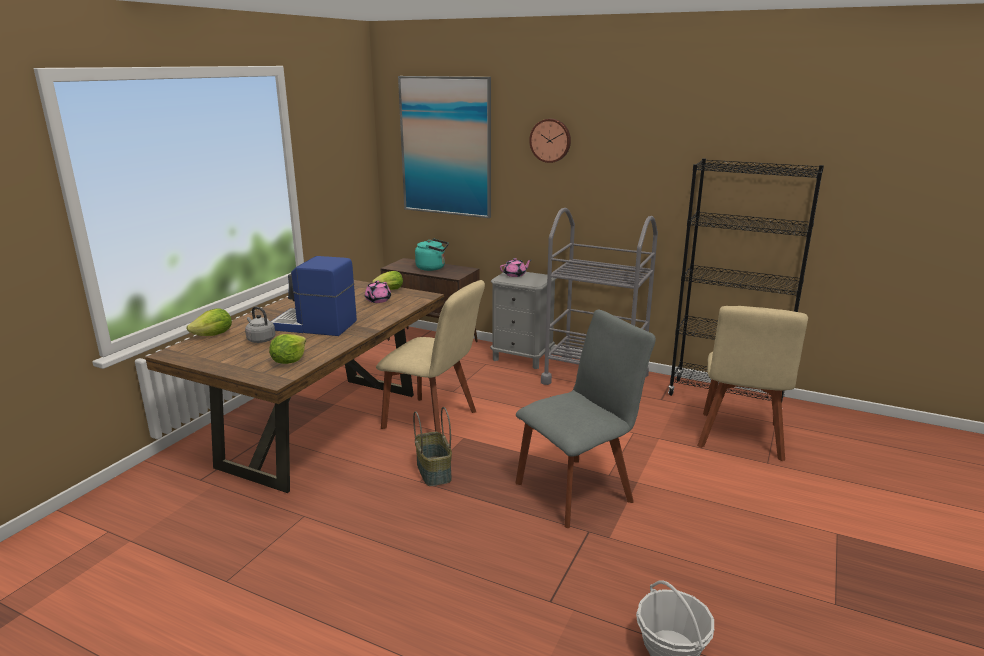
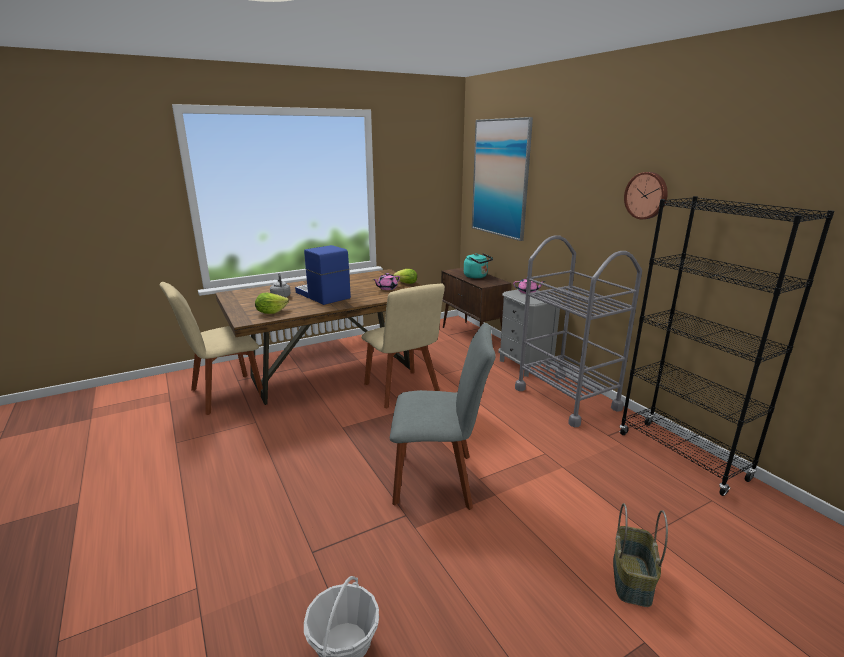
camera: 35 degrees right, 0 degrees up
lettuce [187,308,232,336] -> none
basket [413,407,452,486] -> basket moved to [613,503,668,607]
wall clock [529,119,571,163] -> wall clock moved to [624,172,668,219]
beige chair [697,306,808,461] -> beige chair moved to [160,282,263,415]

